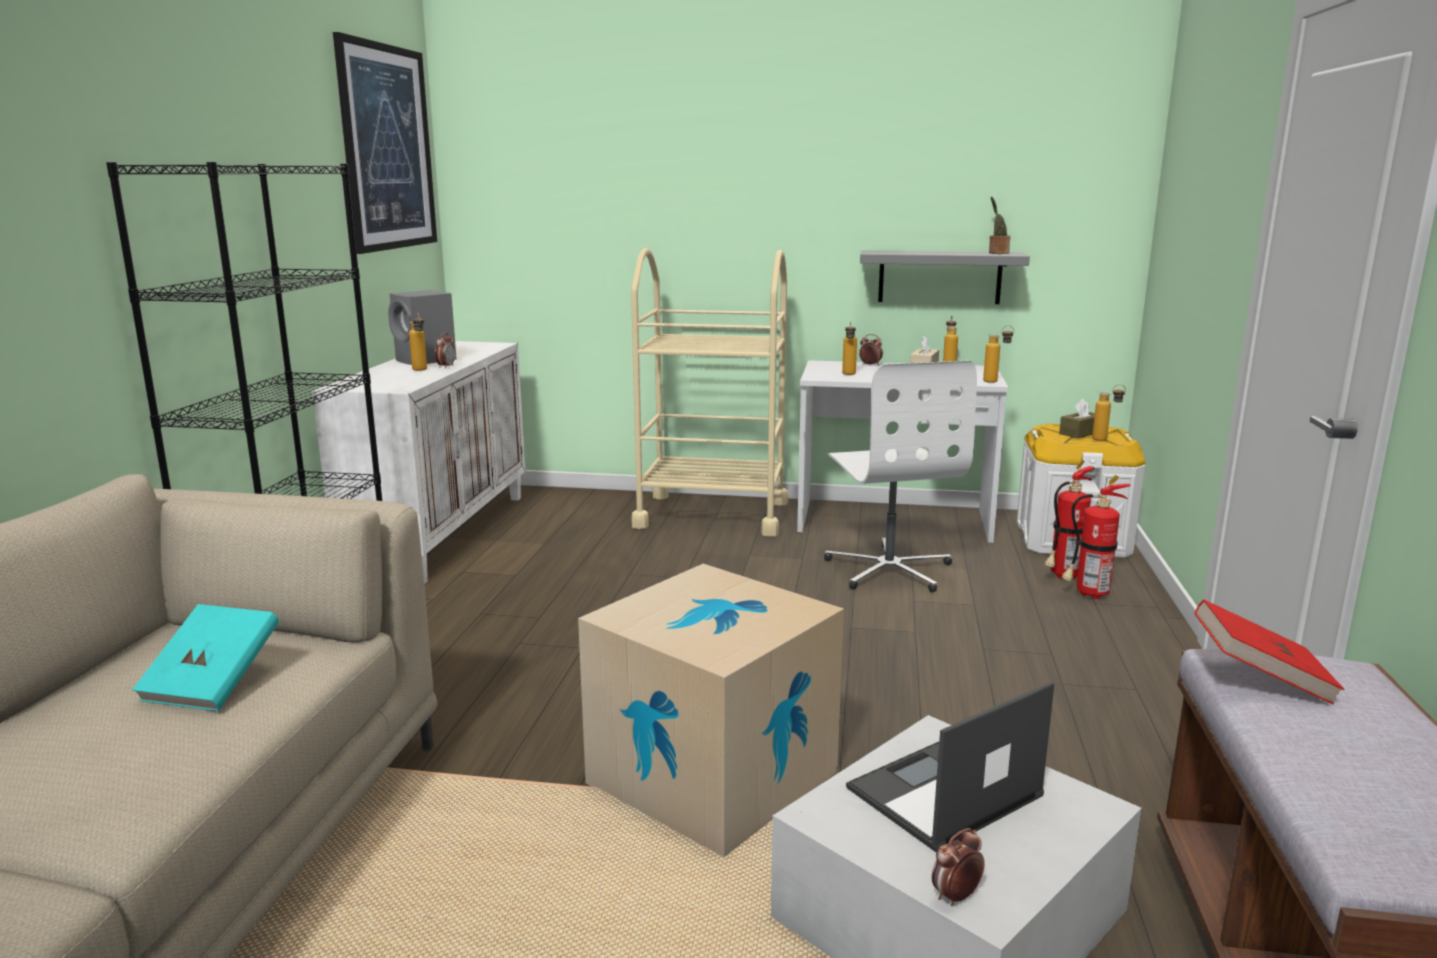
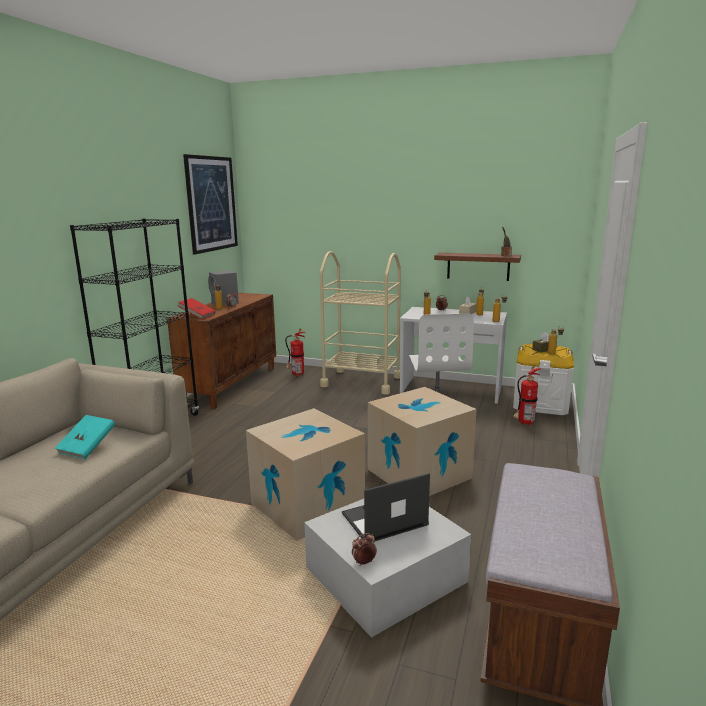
camera: 10 degrees right, 0 degrees up
white cabinet [312,341,525,584] -> brown cabinet [167,293,276,409]
grey shelf [860,251,1030,304] -> brown shelf [434,253,521,281]
fire extinguisher [1062,475,1131,599] -> fire extinguisher moved to [285,328,305,376]
red book [1194,600,1345,704] -> red book moved to [178,298,216,319]
none -> cardboard box [368,387,477,496]

